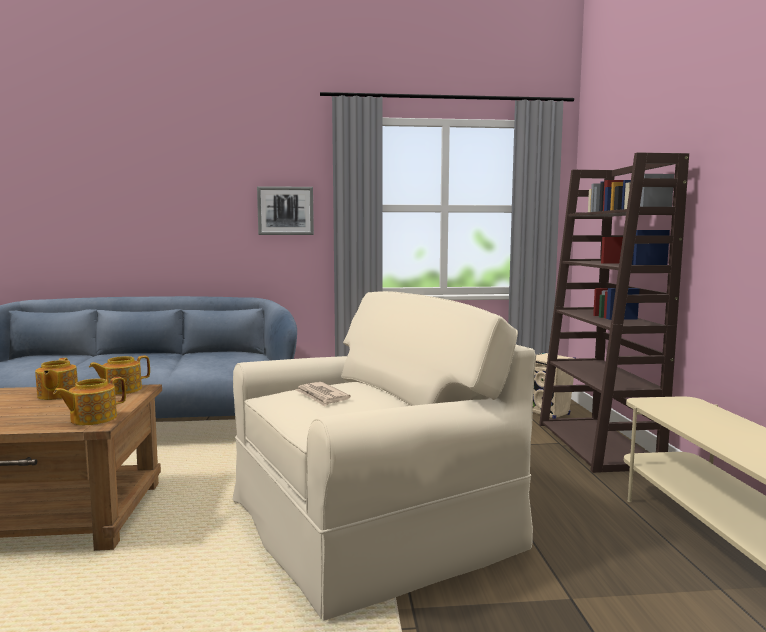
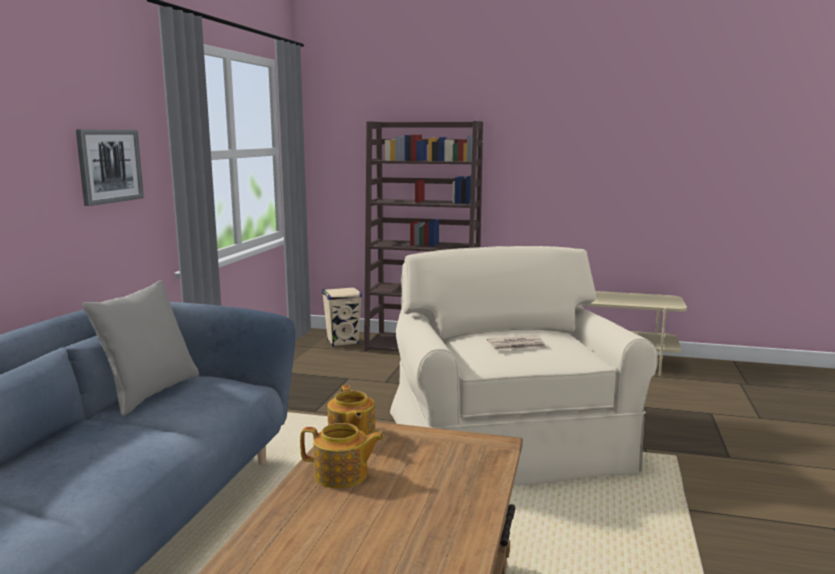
camera: 70 degrees left, 5 degrees up
teapot [53,377,126,425] -> none
none -> grey pillow [82,280,199,416]

